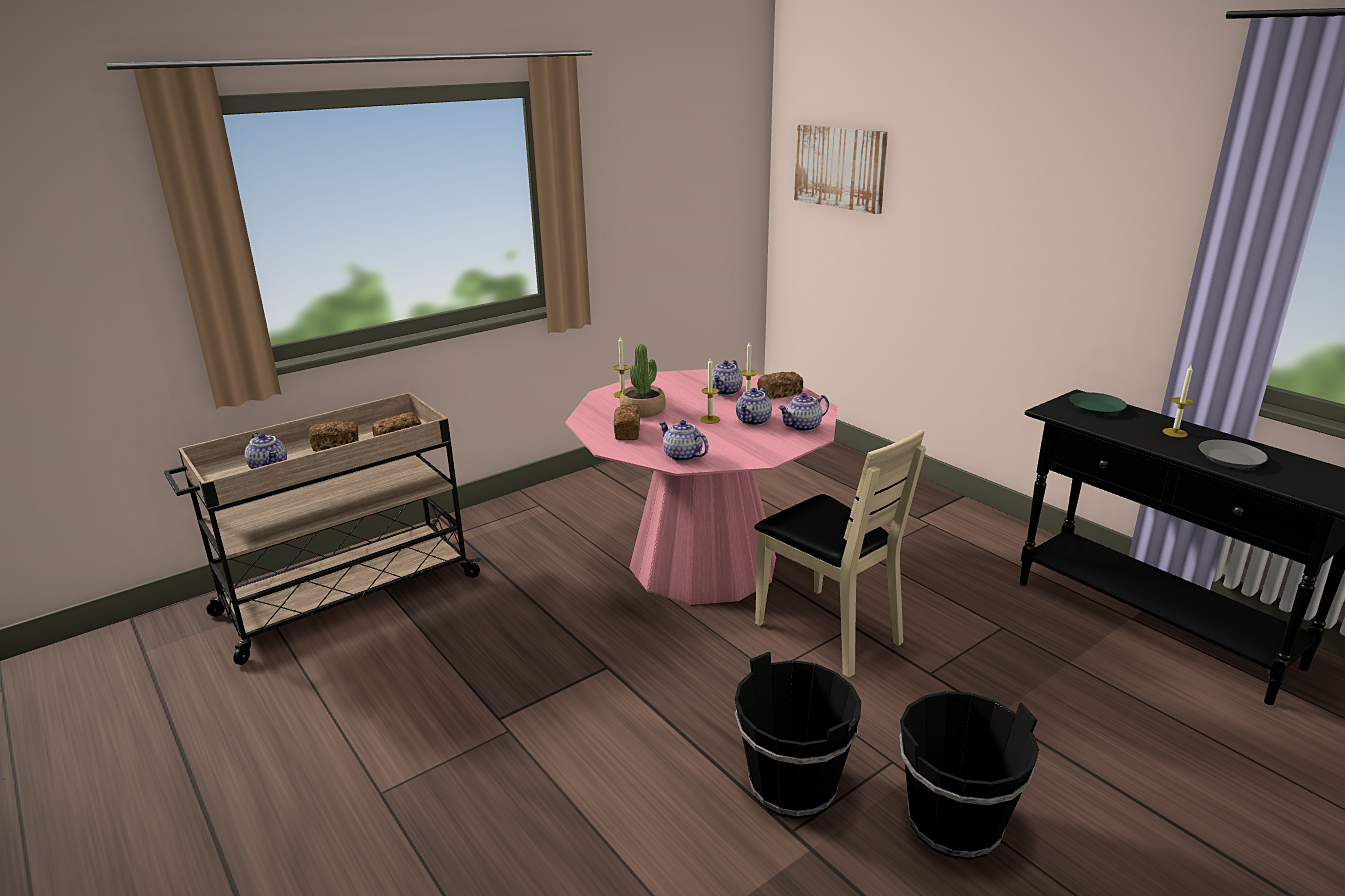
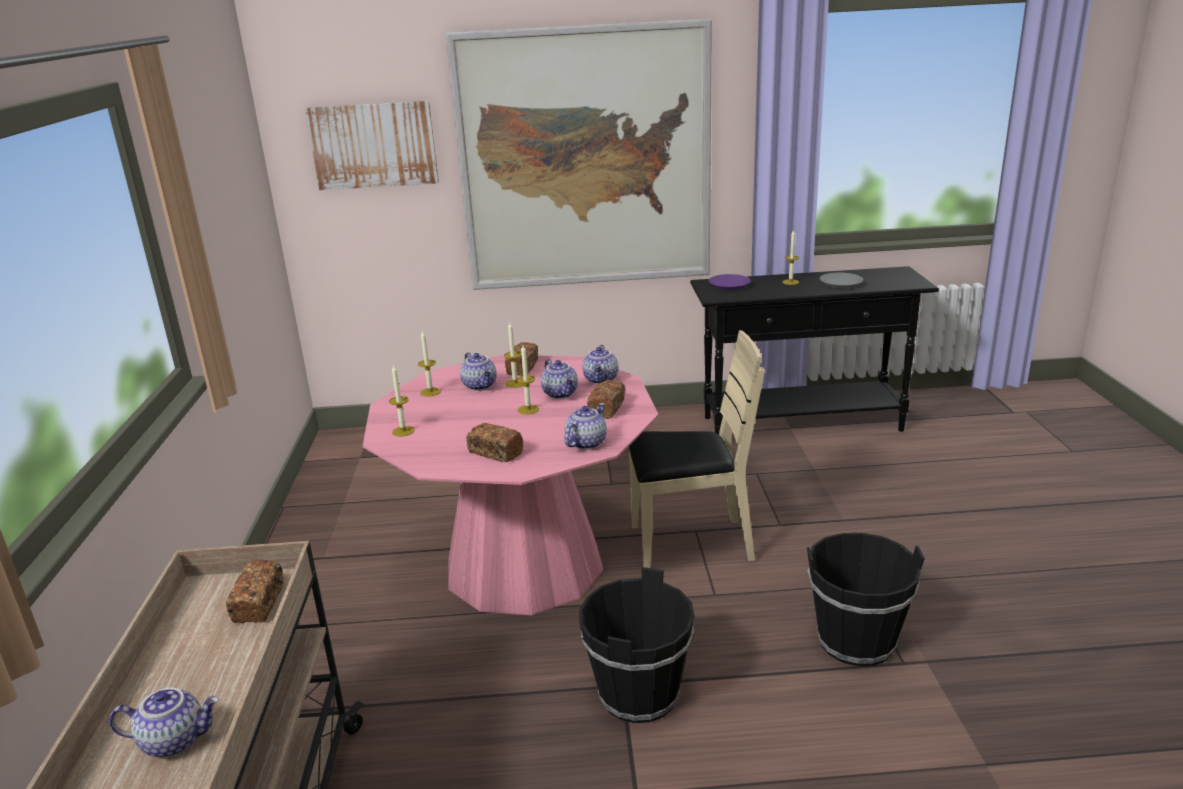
camera: 55 degrees left, 0 degrees up
bread [309,421,359,451] -> bread moved to [587,380,625,419]
potted plant [620,344,666,418] -> none
teapot [659,420,709,462] -> teapot turned 135 degrees clockwise [564,403,607,450]
black bucket [899,691,1039,860] -> black bucket moved to [579,567,694,723]
green plate [1069,392,1127,416] -> purple plate [709,274,751,290]
none -> candle [418,330,441,397]
none -> picture [446,18,712,290]

